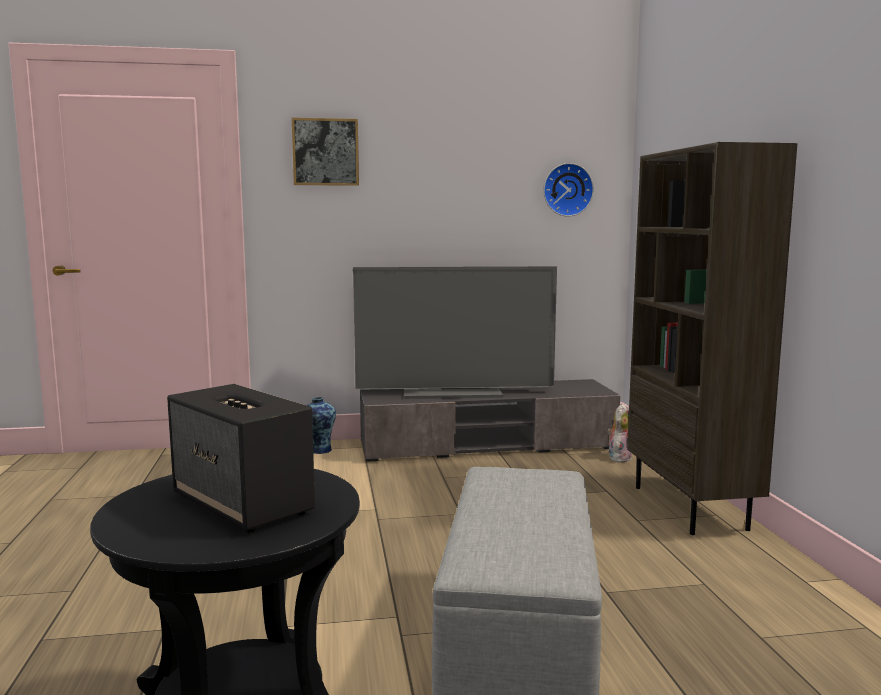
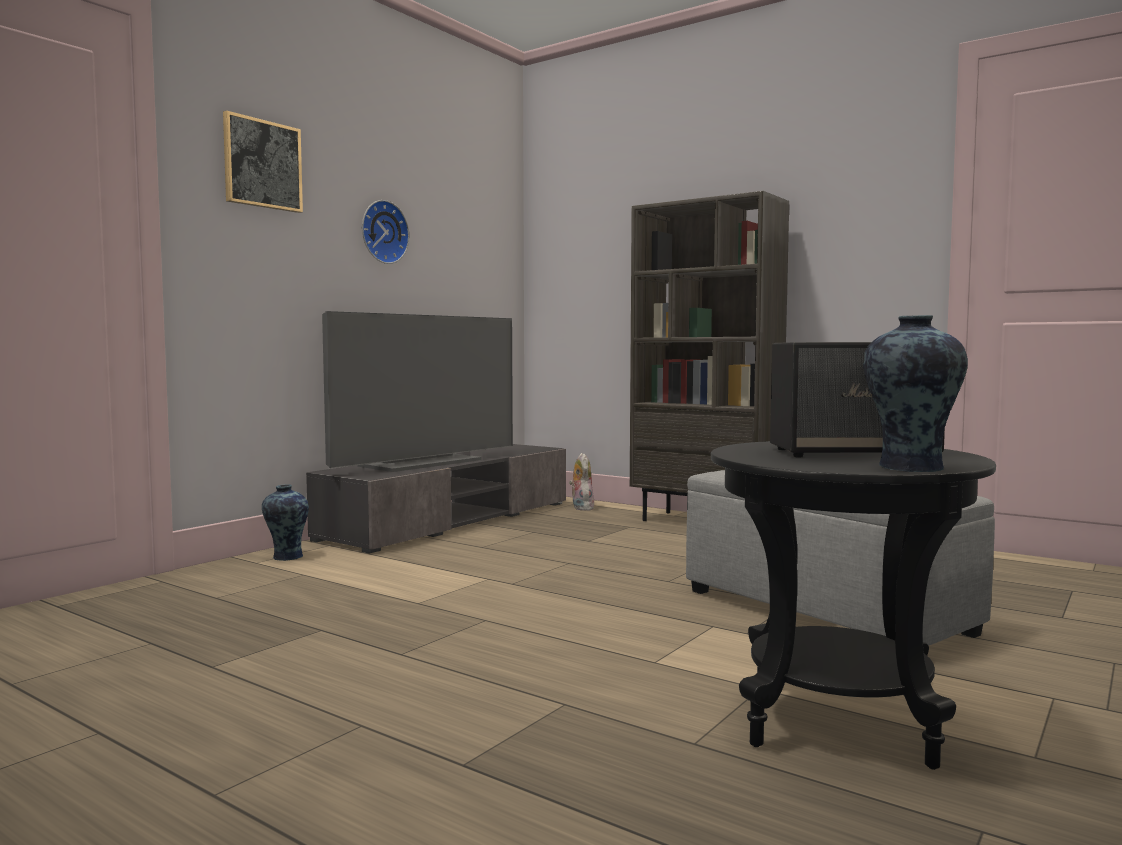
camera: 45 degrees left, 5 degrees down
wall clock [543,163,594,217] -> wall clock moved to [362,200,409,264]
none -> vase [863,315,968,472]

